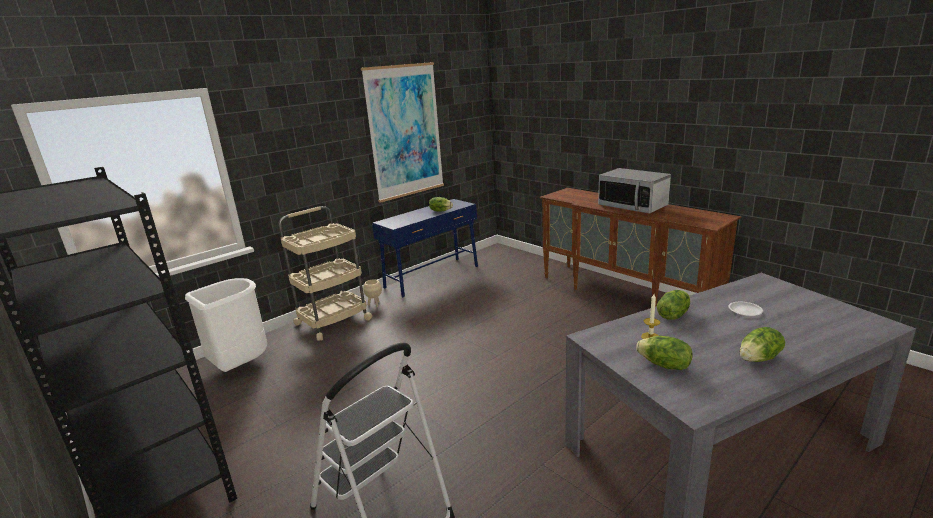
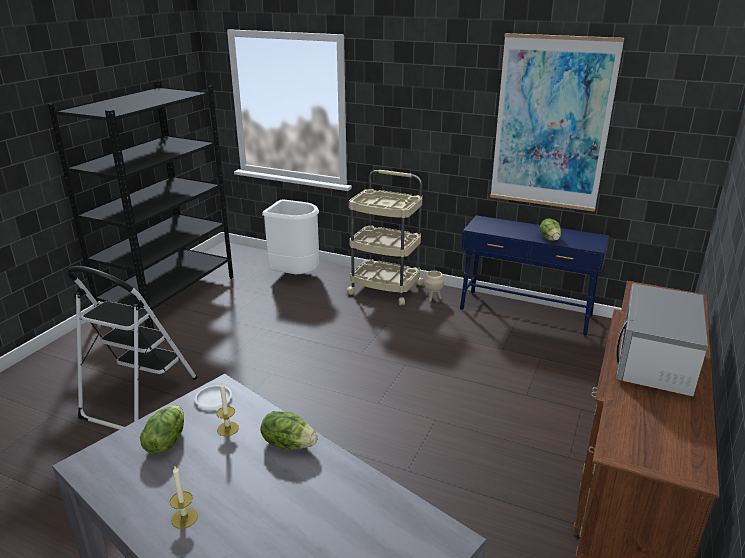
camera: 65 degrees right, 5 degrees up
white plate [728,302,763,316] -> white plate moved to [195,385,232,408]
lettuce [740,327,785,362] -> candle [170,466,198,529]

